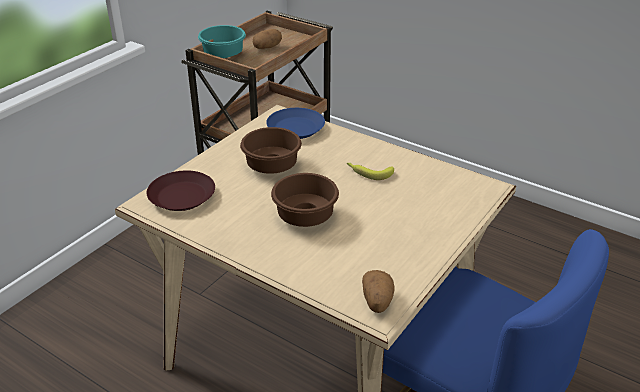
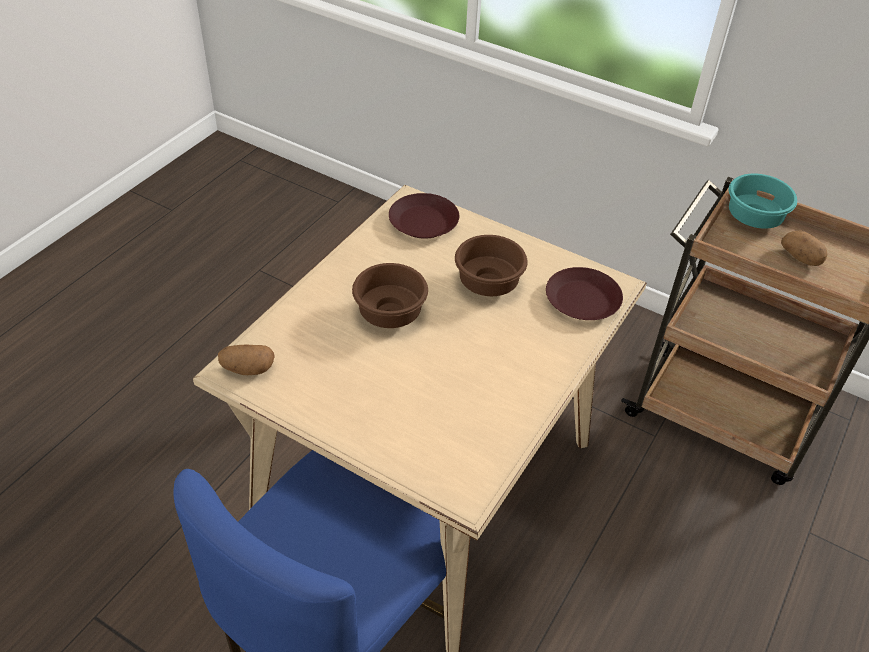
camera: 85 degrees right, 10 degrees up
blue plate [266,108,325,139] -> brown plate [546,267,623,320]
banana [347,163,394,180] -> none

